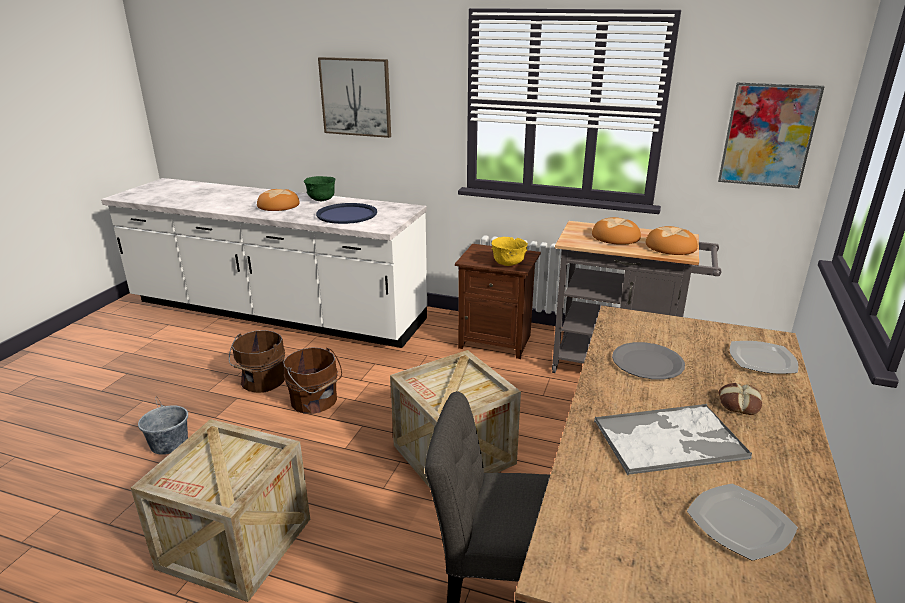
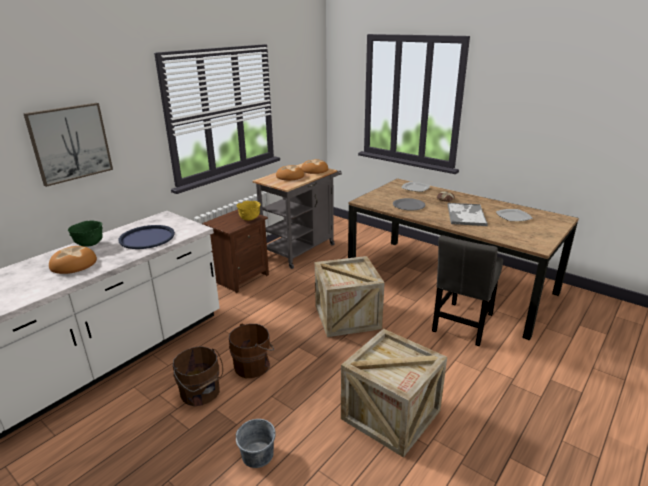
camera: 70 degrees left, 0 degrees up
picture [718,83,825,188] -> none

